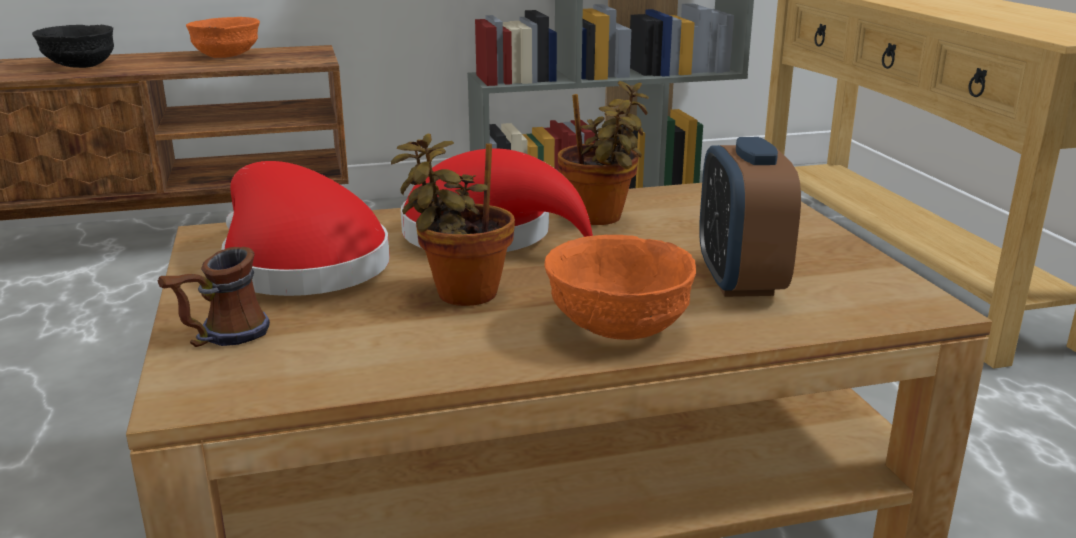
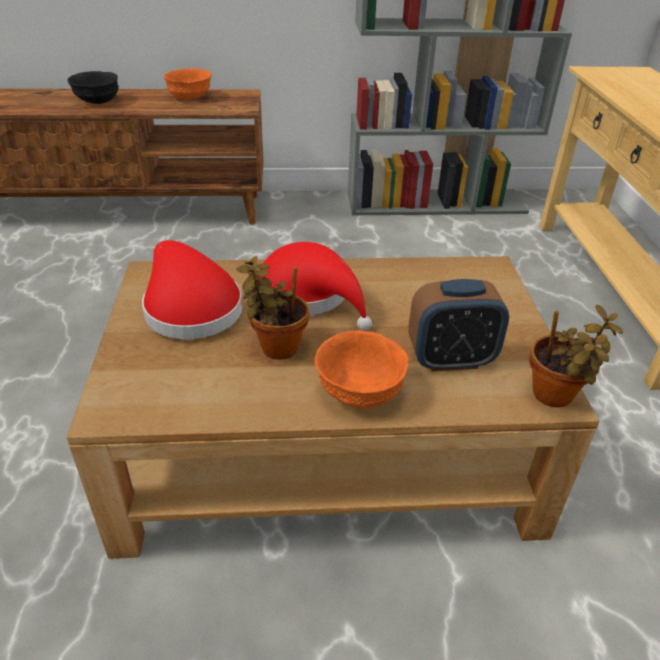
camera: 10 degrees right, 15 degrees up
mug [158,247,270,347] -> none
potted plant [558,81,649,225] -> potted plant moved to [529,305,623,407]
alarm clock [699,137,801,297] -> alarm clock turned 105 degrees counterclockwise [408,279,509,371]

